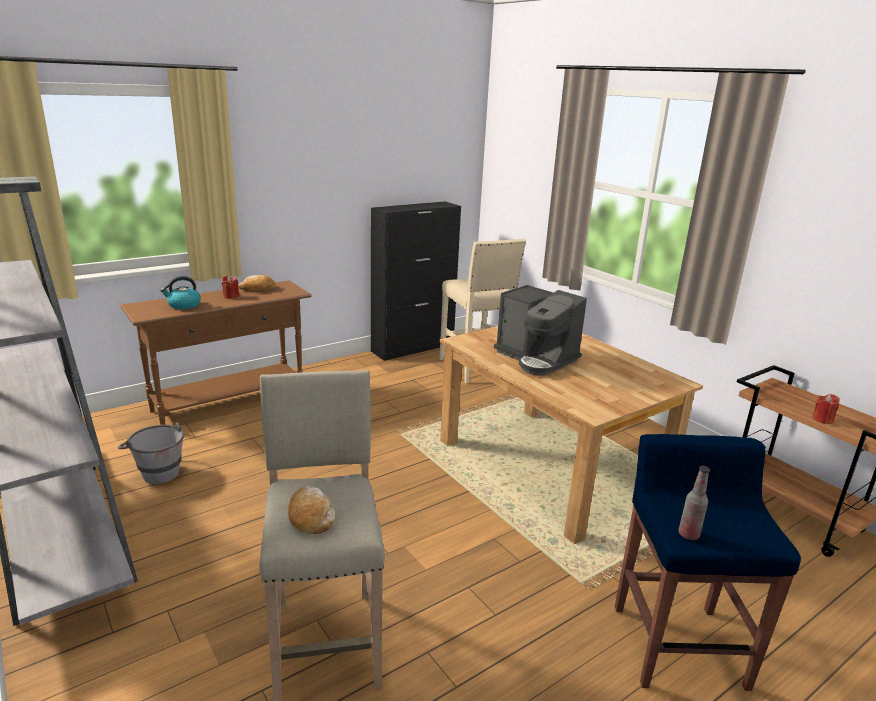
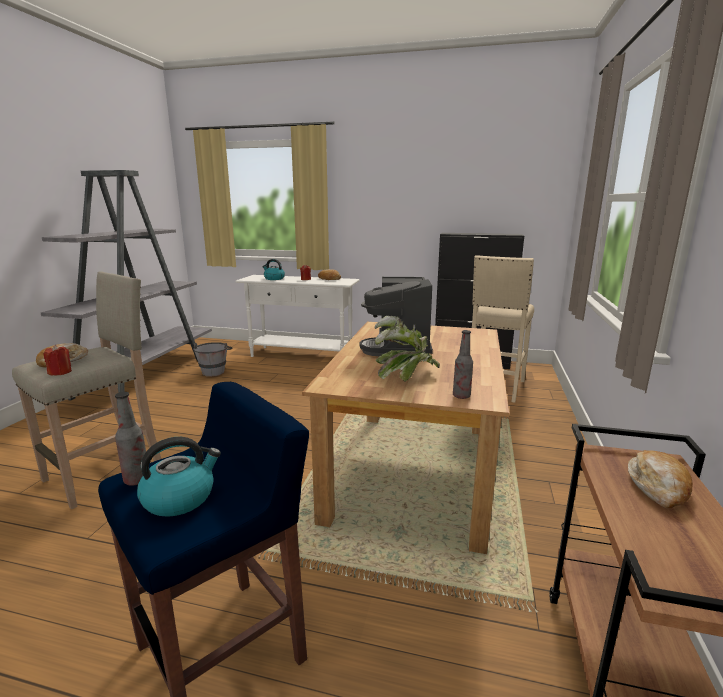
camera: 50 degrees right, 5 degrees down
brown console table [120,281,312,425] -> white console table [235,275,360,357]
red candle [812,394,839,424] -> red candle moved to [44,345,72,376]
none -> kettle [137,437,221,517]
none -> potted plant [375,316,440,381]
none -> bottle [453,330,473,399]
none -> bread [628,450,693,508]

